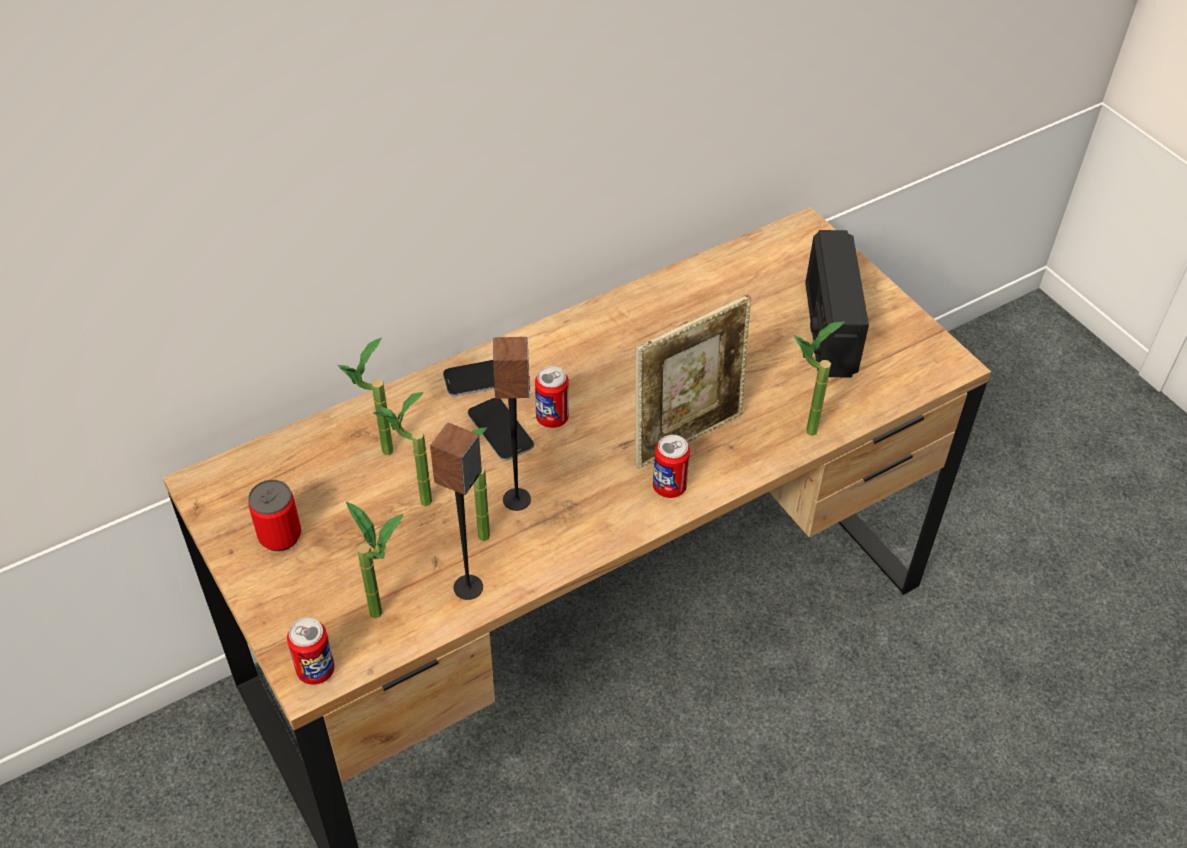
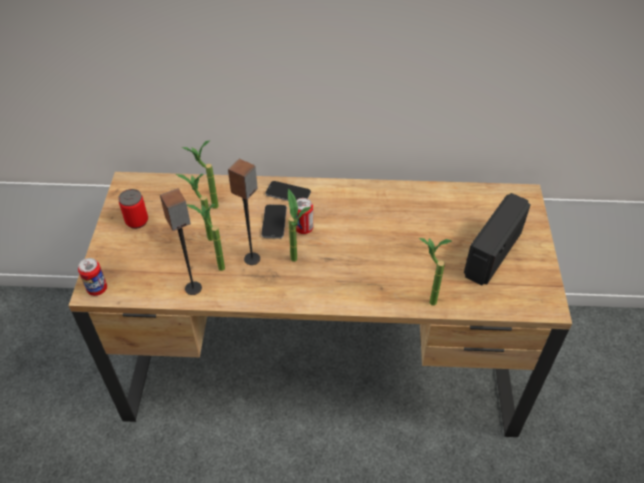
camera: 35 degrees right, 0 degrees up
potted plant [346,502,403,619] -> potted plant moved to [288,189,312,262]
picture frame [635,294,751,469] -> none
can [653,435,690,498] -> none

